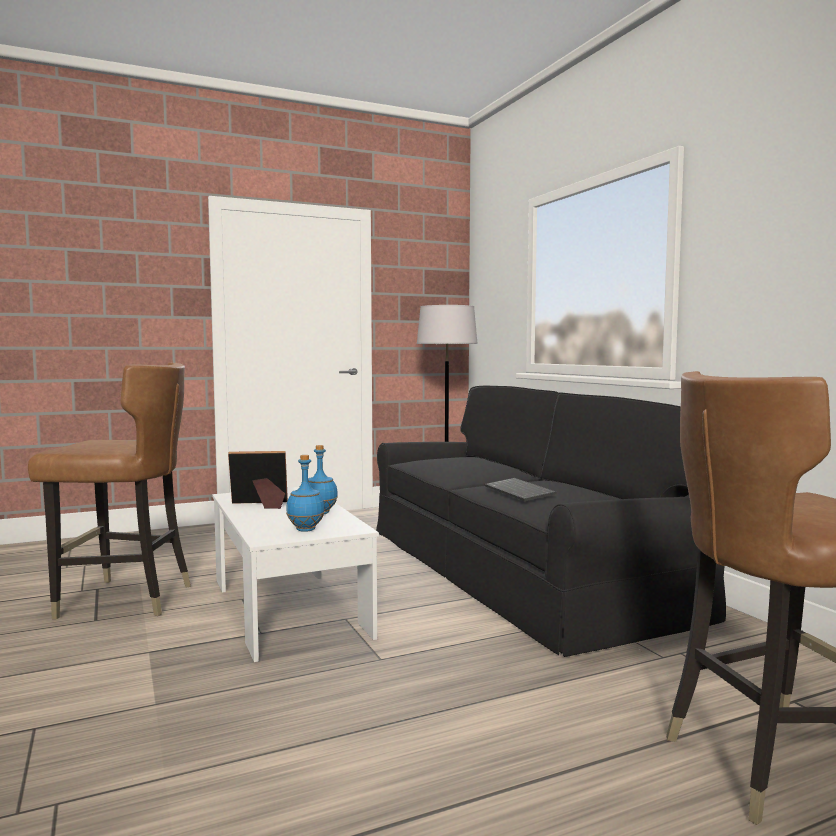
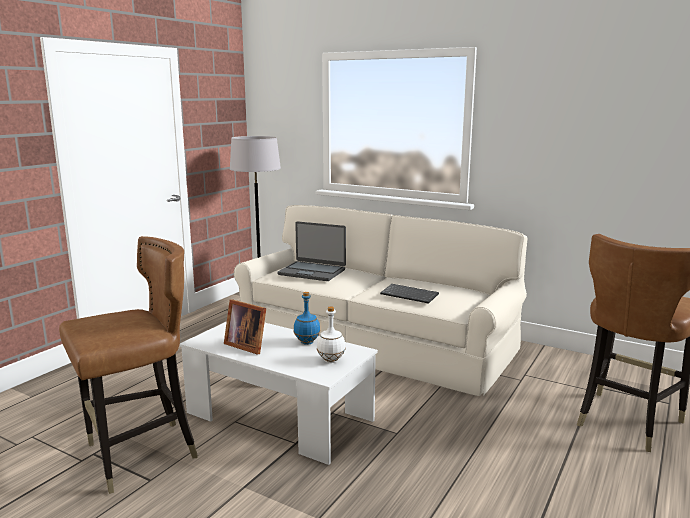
camera: 35 degrees left, 10 degrees up
picture frame [228,451,288,509] -> picture frame turned 105 degrees counterclockwise [224,299,266,355]
blue bottle [286,455,325,532] -> white bottle [317,307,345,363]
black sofa [376,386,726,657] -> beige sofa [234,205,527,396]
none -> laptop [277,221,346,281]

